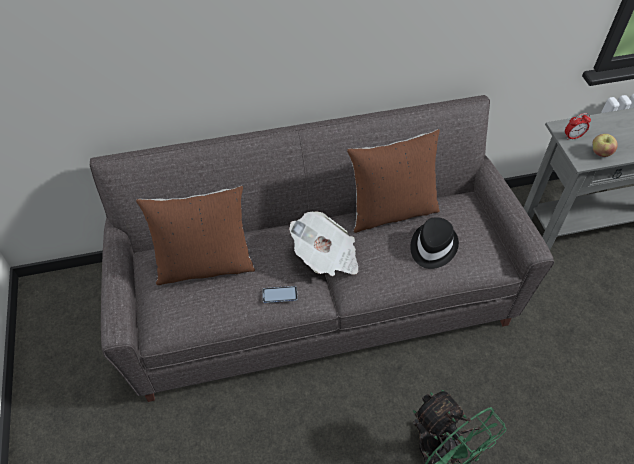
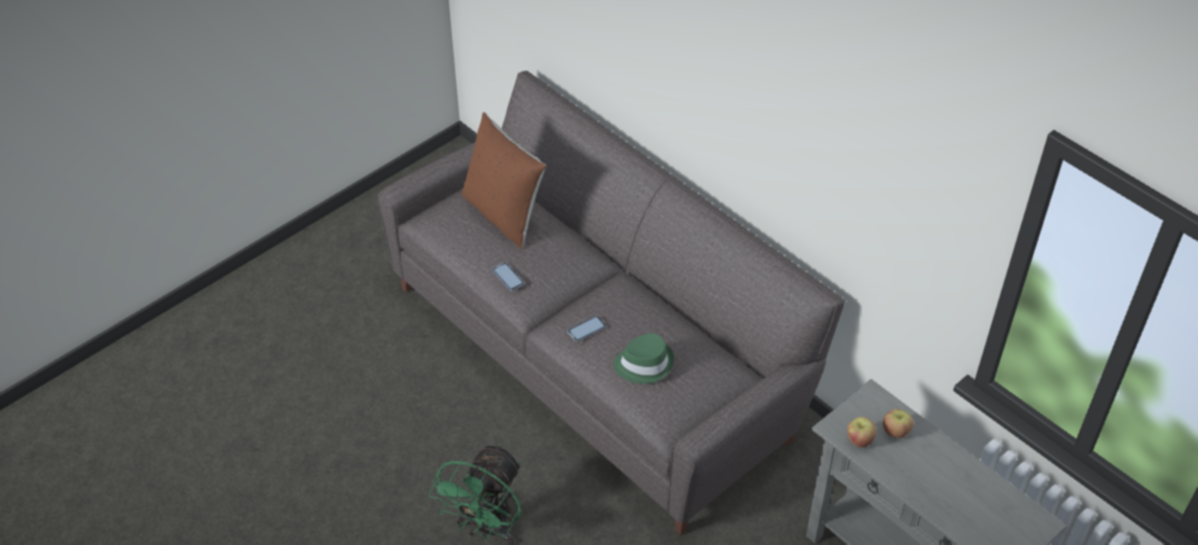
camera: 60 degrees right, 5 degrees down
newspaper [289,211,359,276] -> none
brown pillow [347,129,440,233] -> none
black hat [410,217,459,269] -> green hat [613,333,674,384]
alarm clock [565,113,591,140] -> none
none -> phone [568,316,606,342]
none -> apple [883,409,914,438]

